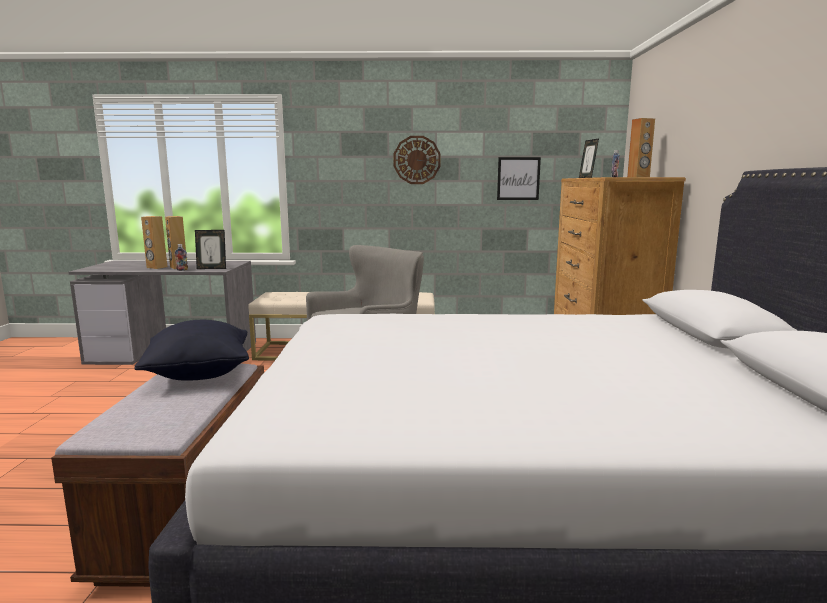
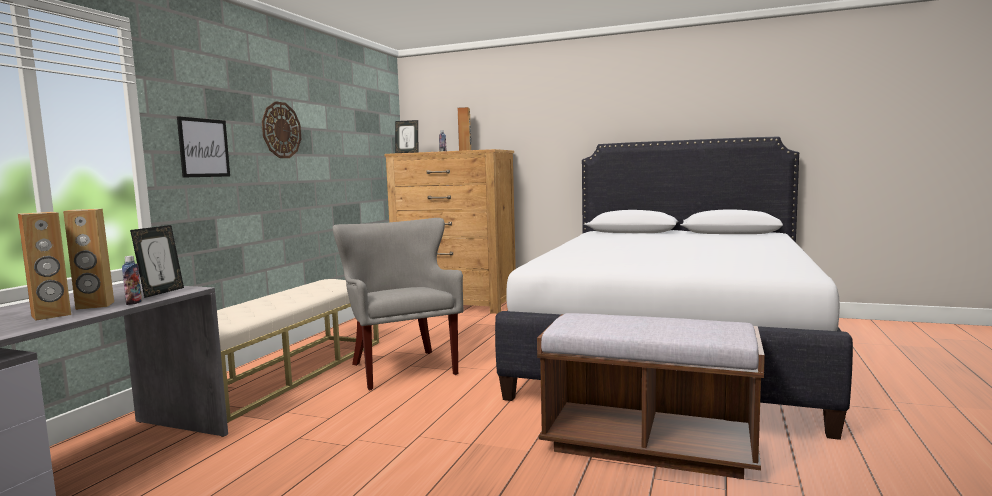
camera: 70 degrees left, 5 degrees down
black pillow [135,320,249,381] -> none
picture [497,157,541,200] -> picture moved to [177,116,230,178]

